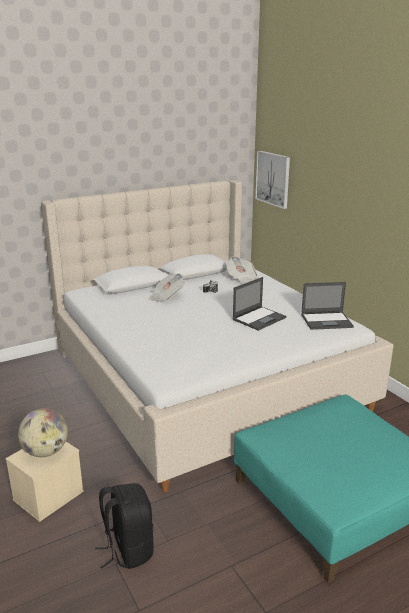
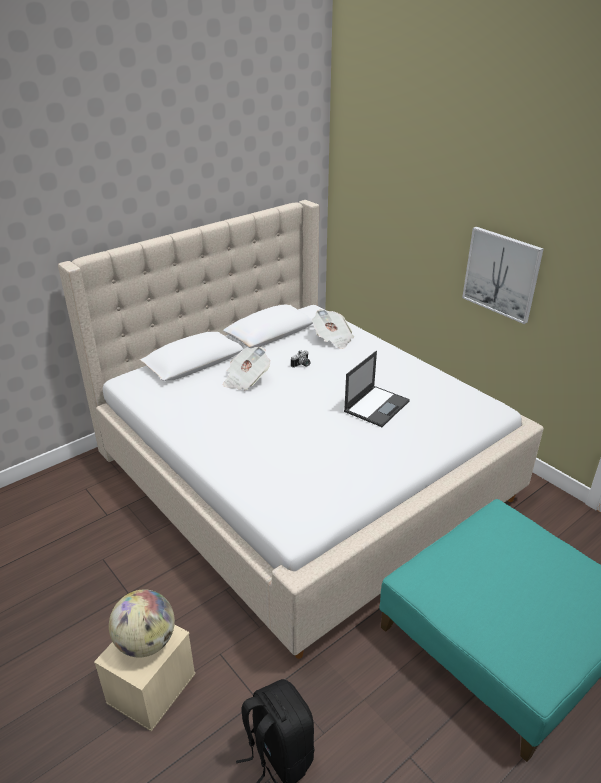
camera: 10 degrees left, 10 degrees up
picture [255,151,290,209] -> picture moved to [462,227,543,324]
laptop [301,282,354,330] -> none

